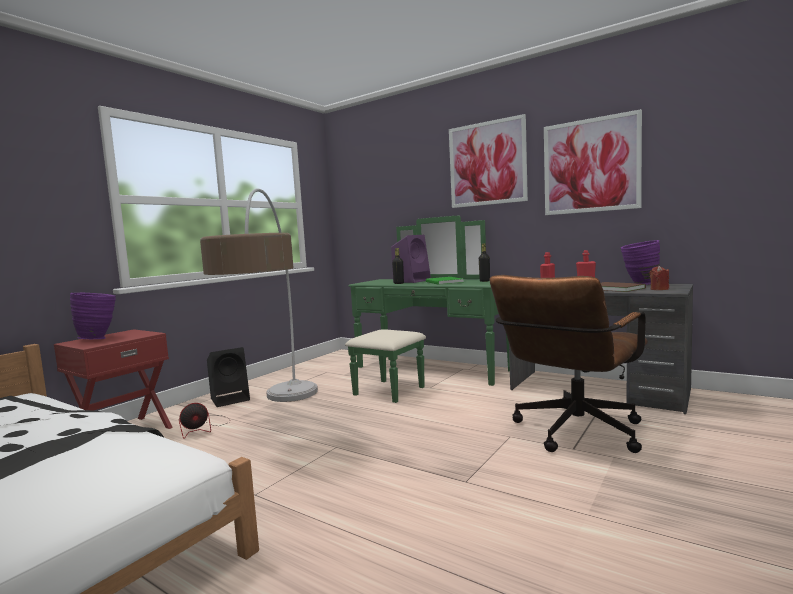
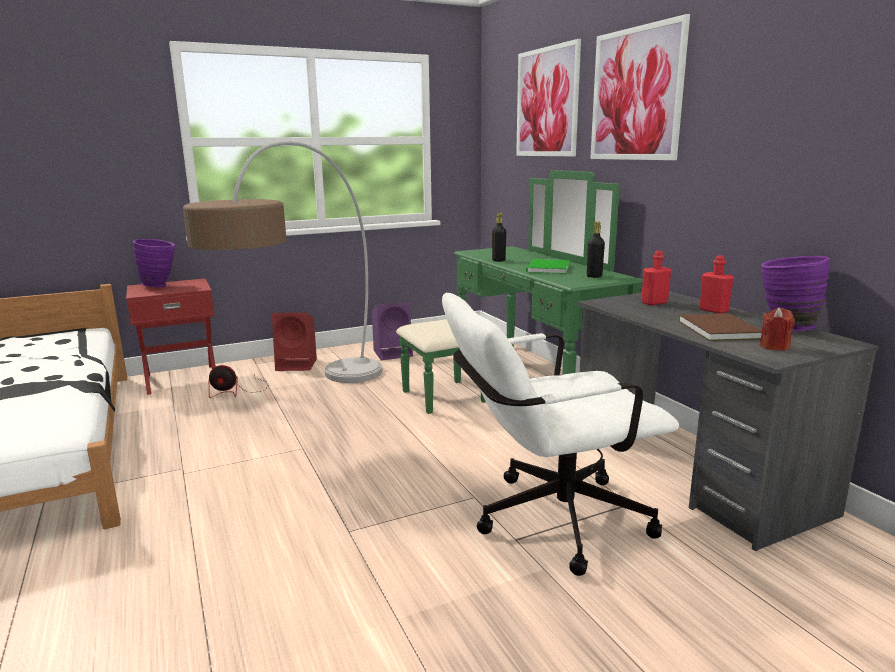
camera: 30 degrees right, 10 degrees up
black speaker [207,347,250,407] -> red speaker [272,312,317,371]
purple speaker [391,235,431,283] -> purple speaker moved to [372,302,413,360]
brown office chair [489,275,648,453] -> white office chair [442,293,679,576]
picture [544,109,642,215] -> picture moved to [516,39,581,156]

